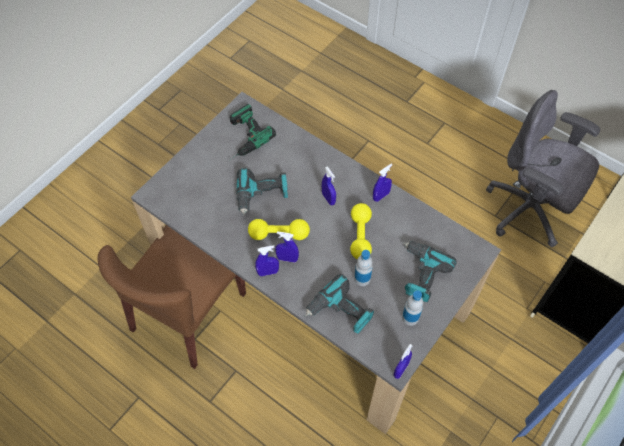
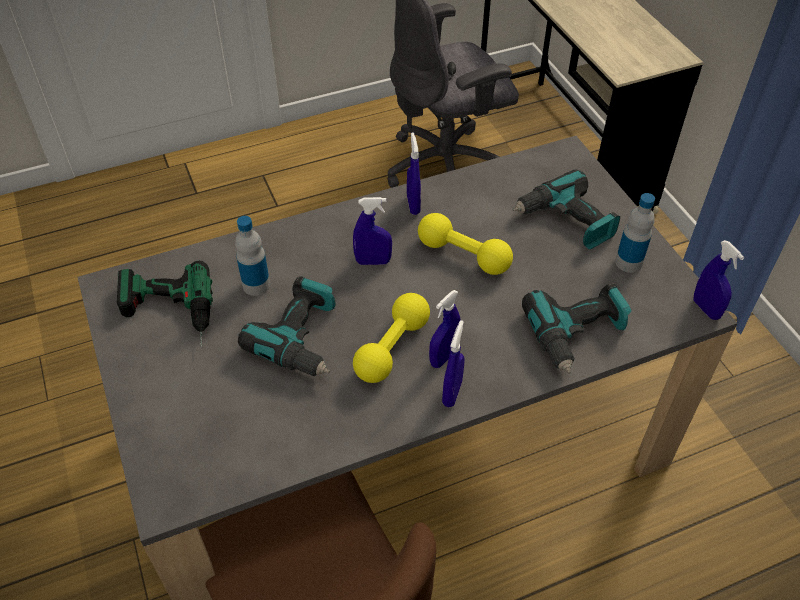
camera: 60 degrees left, 10 degrees down
bottle [354,250,373,286] -> bottle moved to [235,216,270,296]

